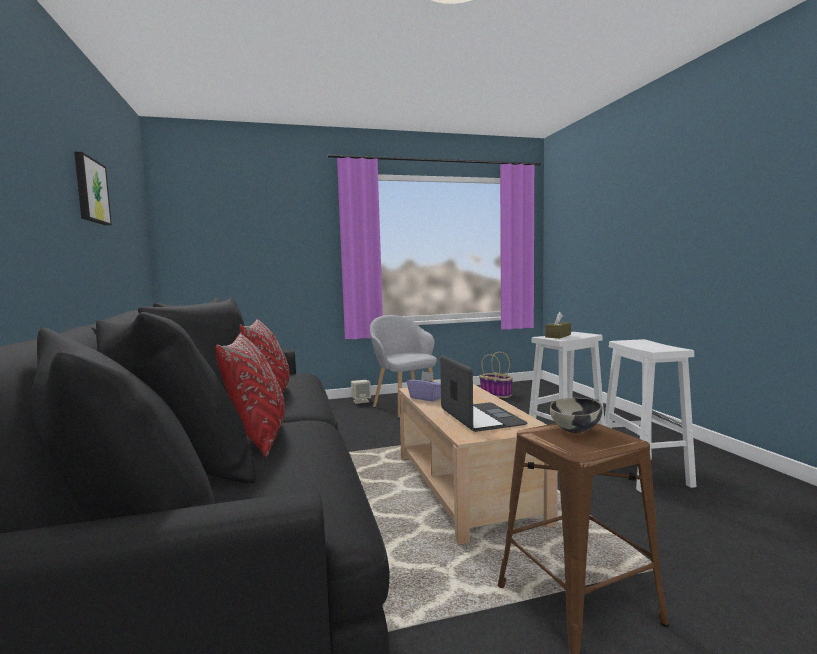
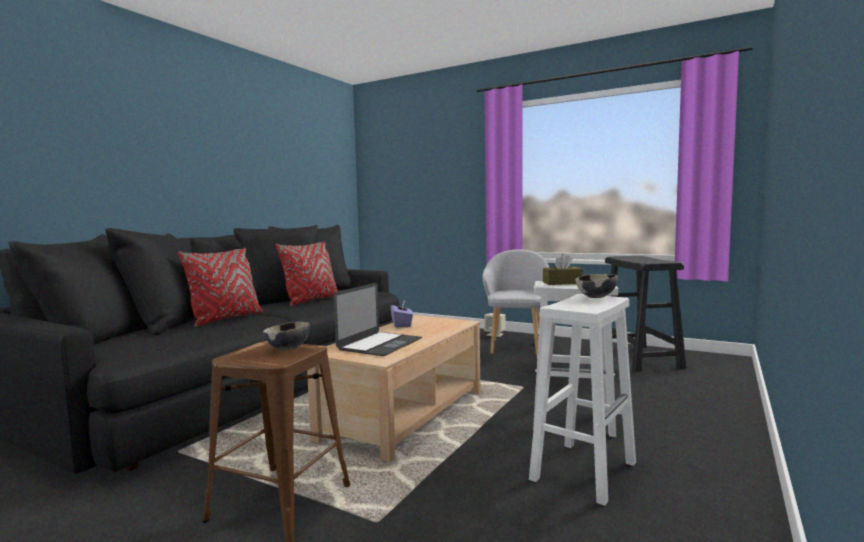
camera: 45 degrees right, 0 degrees up
picture [74,152,112,225] -> none
basket [479,352,513,398] -> black stool [605,256,687,371]
none -> bowl [575,274,618,298]

